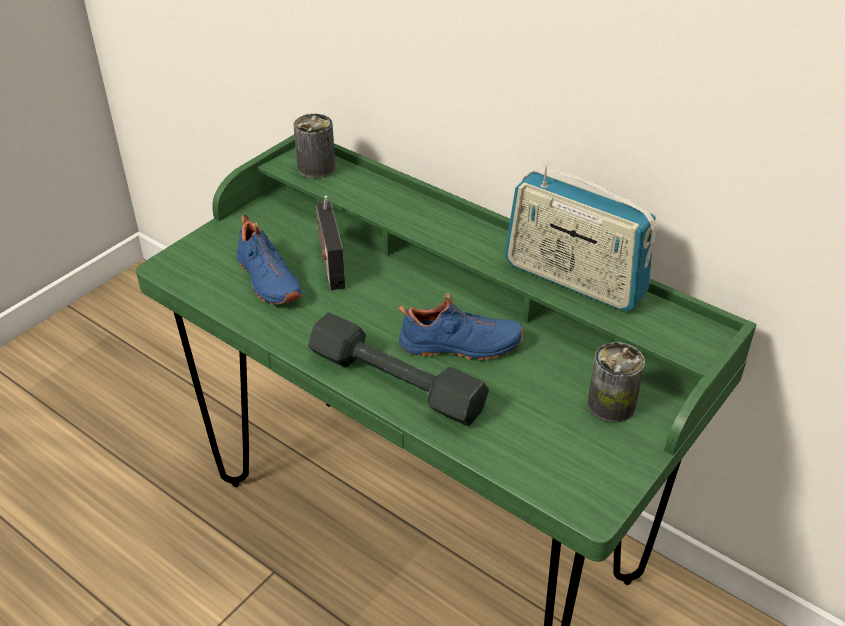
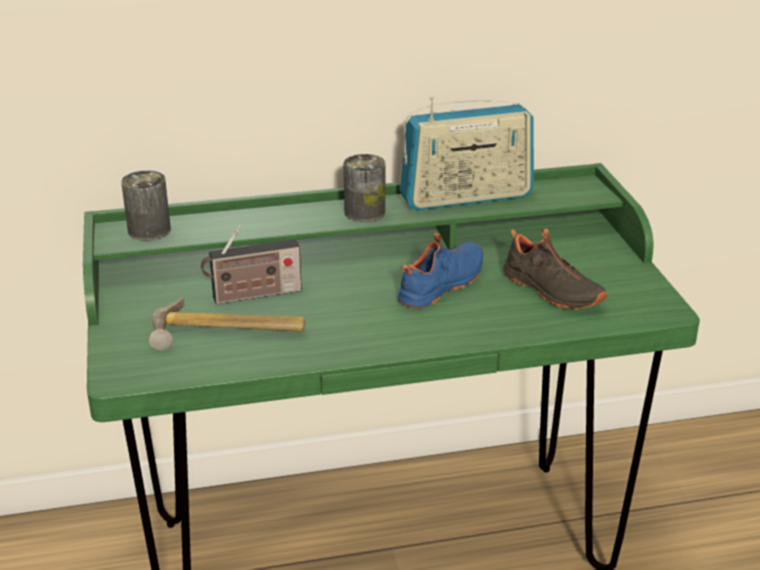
camera: 50 degrees left, 10 degrees down
blue shoe [237,215,302,304] -> hammer [149,297,305,350]
grey dumbbell [308,313,489,426] -> none
radio [316,196,346,290] -> radio turned 45 degrees counterclockwise [201,224,302,305]
can [588,342,645,422] -> can moved to [343,154,385,222]
none -> black shoe [503,228,607,310]

